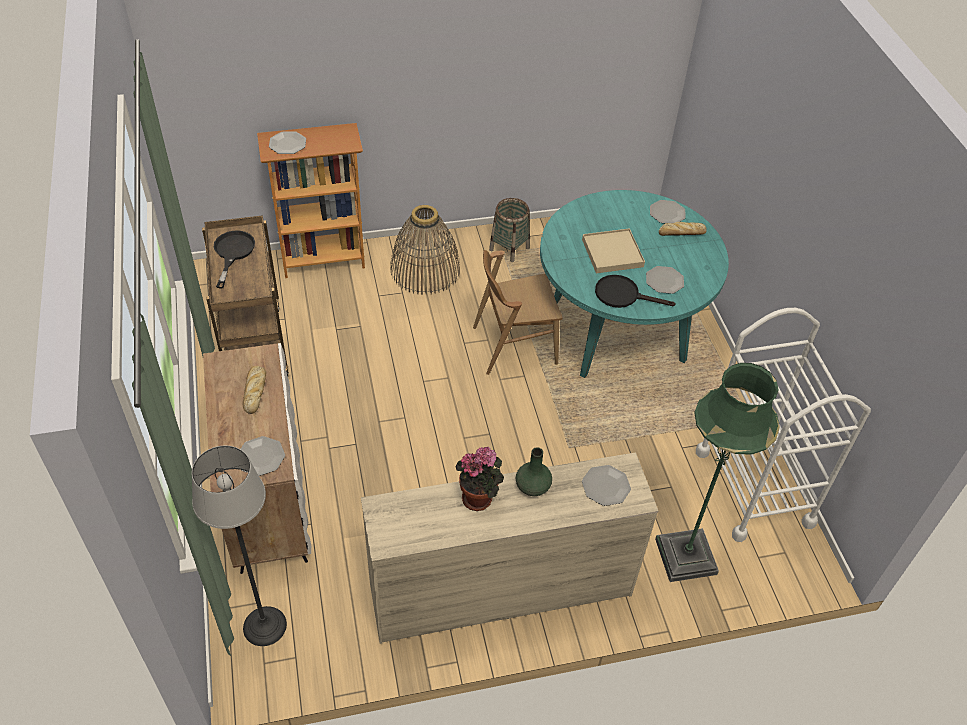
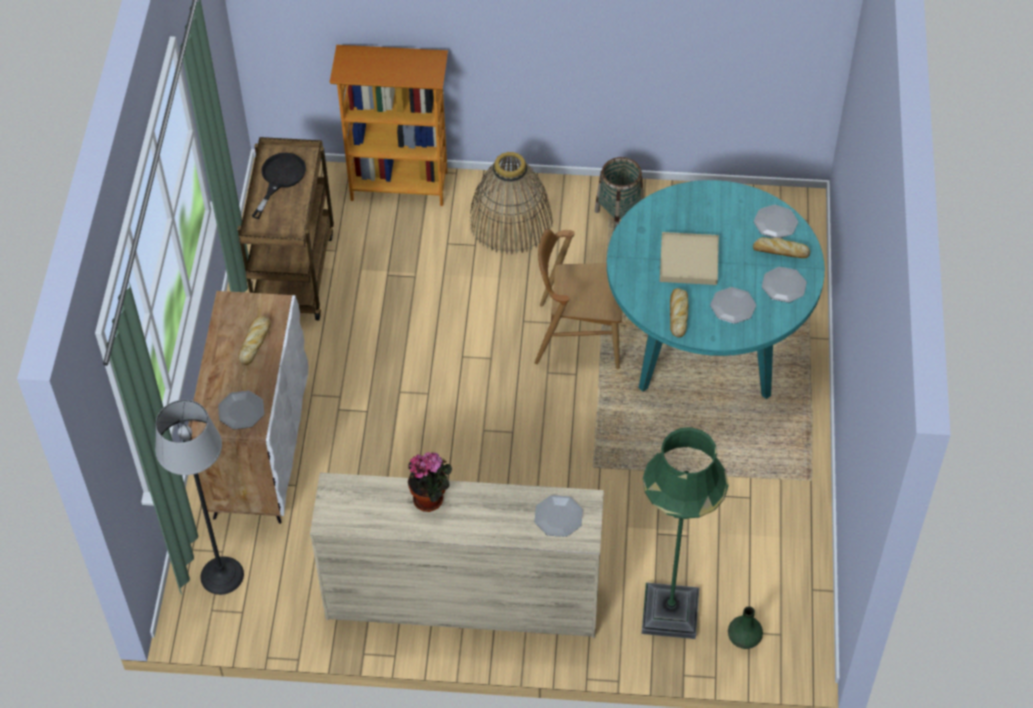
camera: 20 degrees right, 5 degrees up
plate [269,132,306,154] -> plate moved to [762,267,807,303]
green vase [516,447,552,496] -> green vase moved to [728,606,763,649]
black frying pan [595,275,676,308] -> bread [670,288,688,338]
white cart [696,308,871,542] -> none

